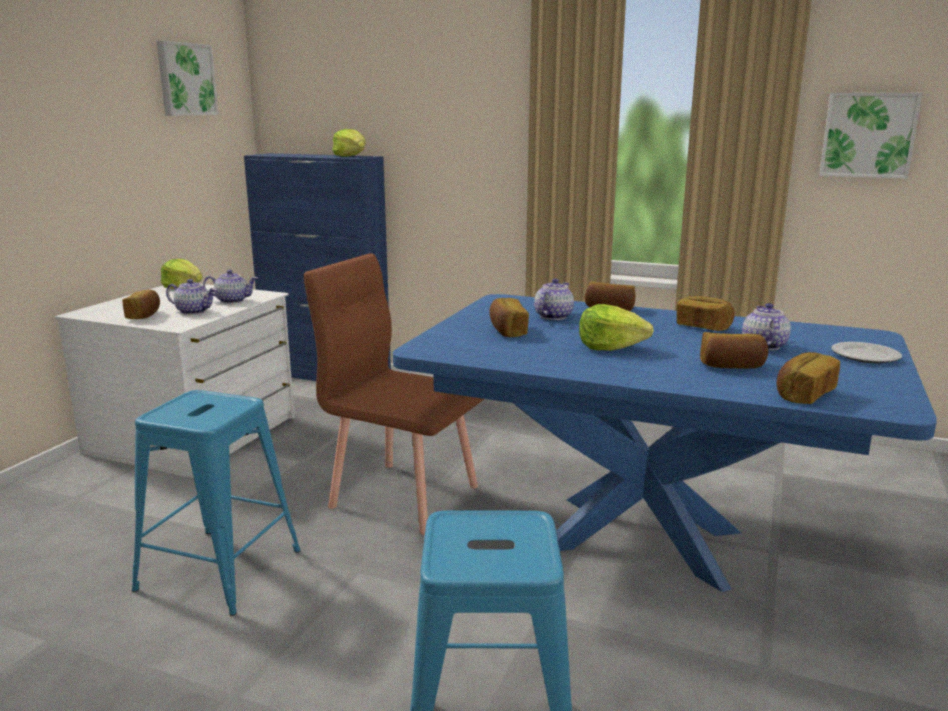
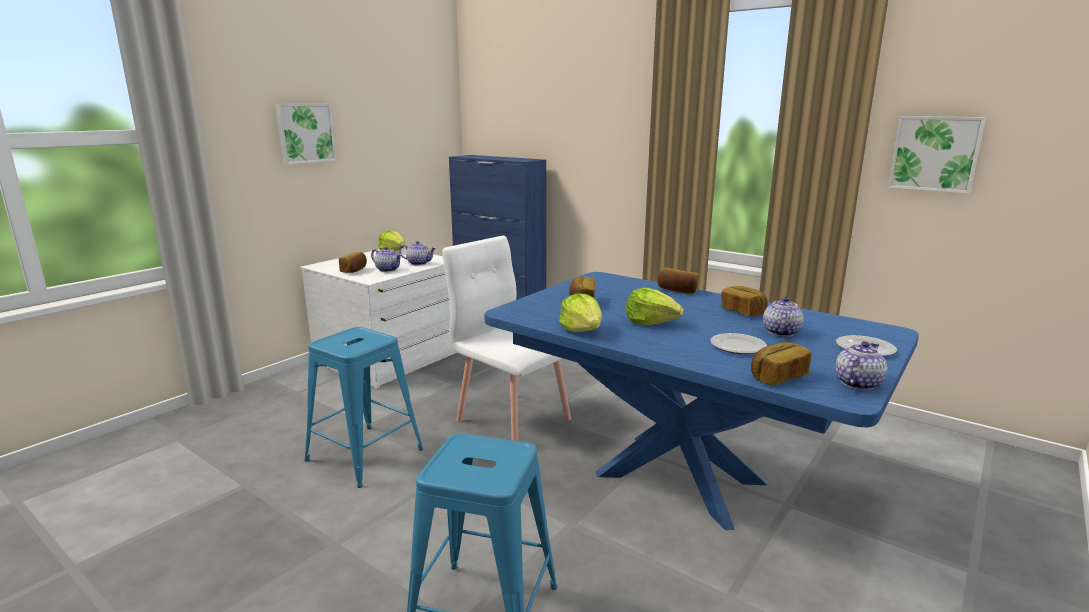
camera: 15 degrees right, 0 degrees up
picture [157,41,219,116] -> picture moved to [275,104,336,165]
brown chair [304,253,484,535] -> white chair [442,236,571,441]
lettuce [332,129,366,157] -> lettuce moved to [559,294,602,332]
teapot [534,279,574,320] -> teapot moved to [835,341,887,390]
bread [700,332,768,369] -> plate [710,333,767,354]

